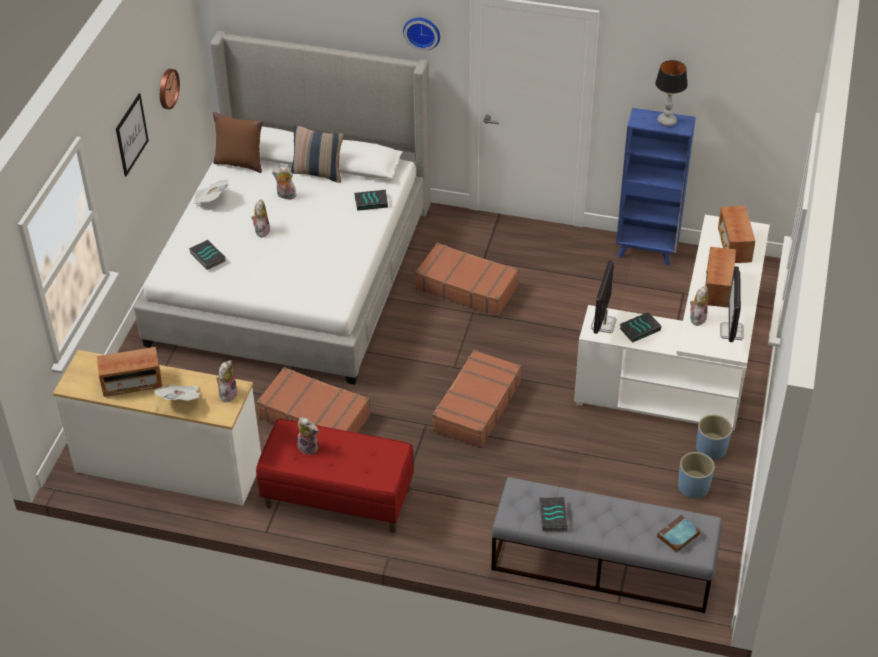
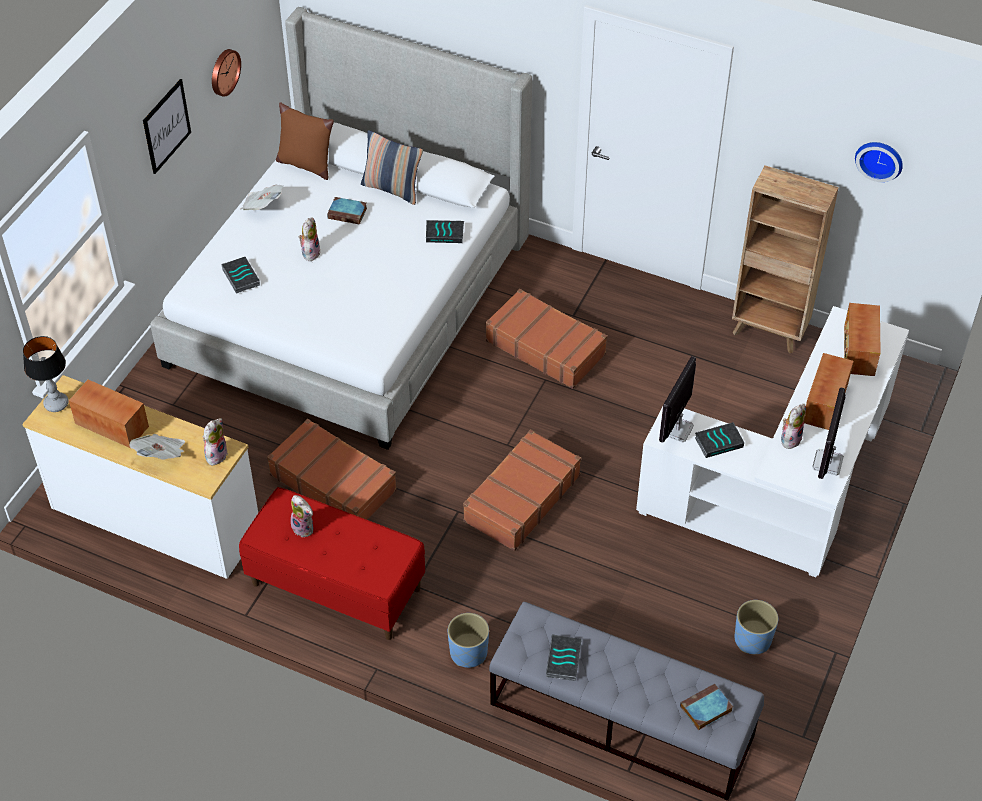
camera: 10 degrees right, 5 degrees up
radio [97,347,162,397] -> radio turned 150 degrees counterclockwise [69,380,149,448]
plush toy [272,167,296,199] -> book [327,197,367,225]
wall clock [403,17,440,51] -> wall clock moved to [855,142,903,182]
blue bookcase [616,108,696,266] -> brown bookcase [732,165,839,353]
table lamp [655,60,688,126] -> table lamp moved to [23,336,69,412]
blue planter [696,415,732,460] -> blue planter moved to [448,613,489,668]

